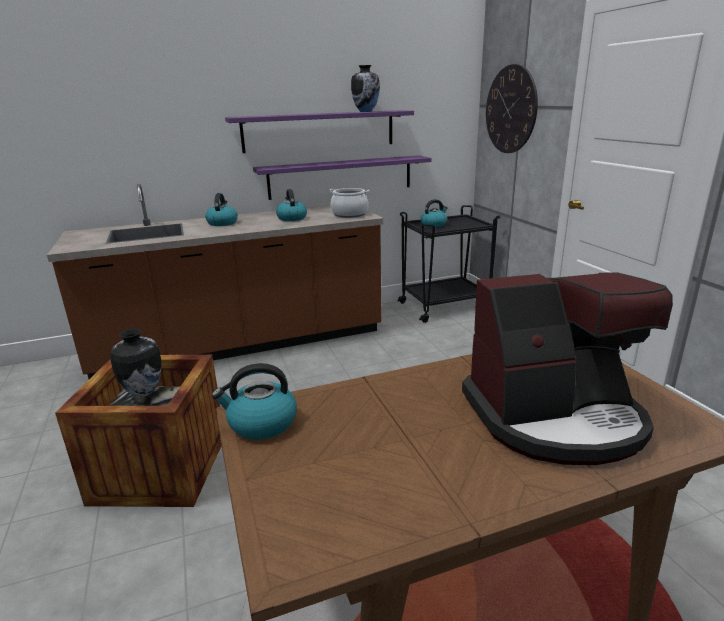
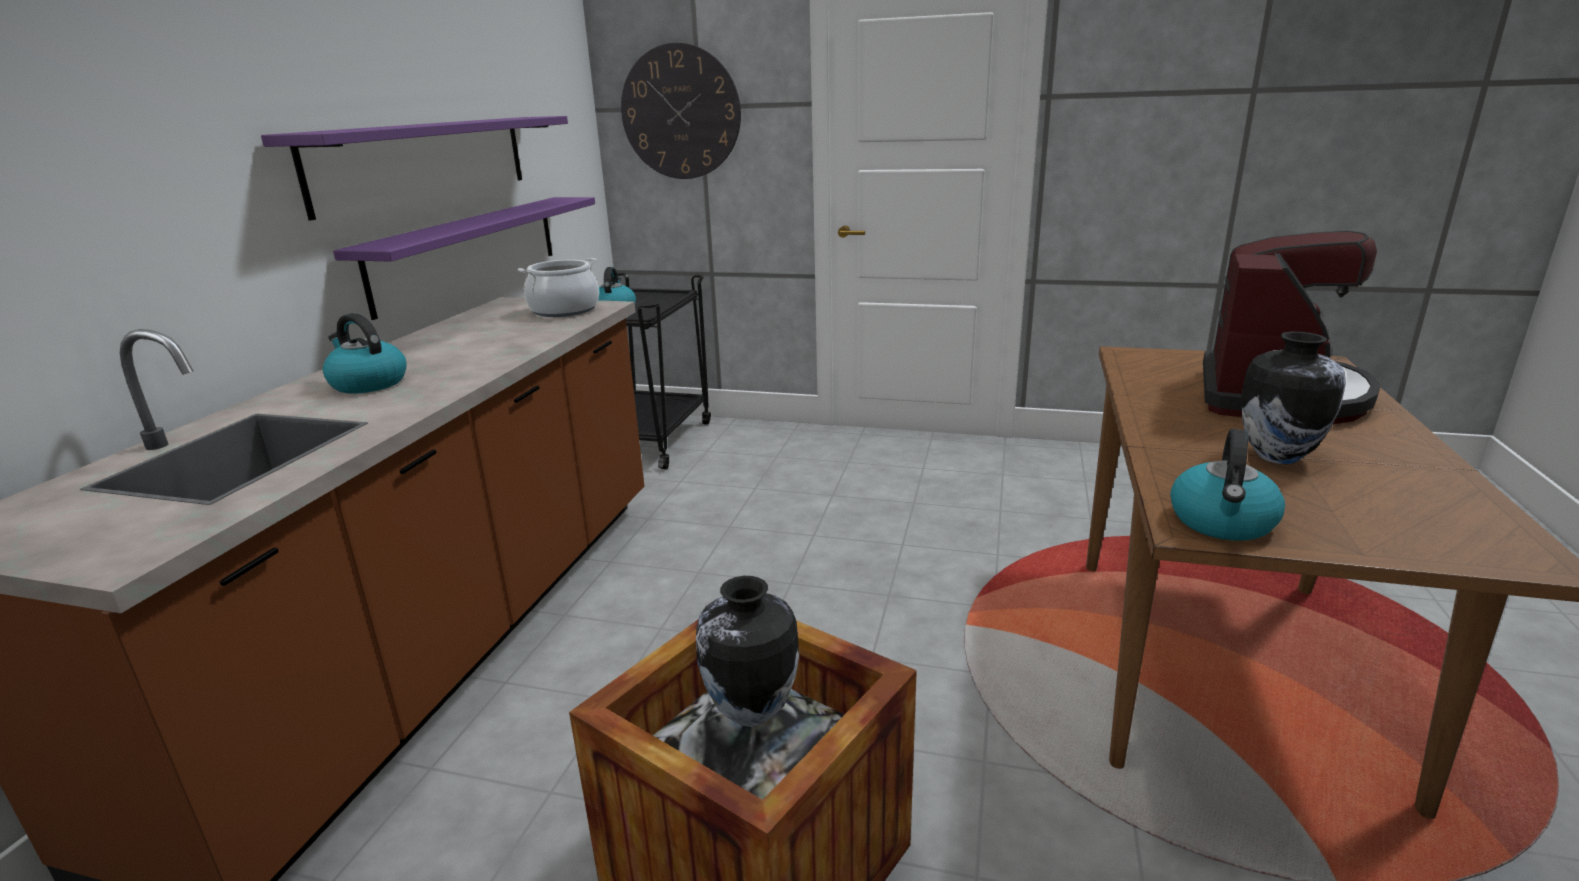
camera: 55 degrees left, 0 degrees up
kettle [276,189,307,221] -> none
vase [351,65,380,112] -> vase moved to [1242,332,1346,464]

